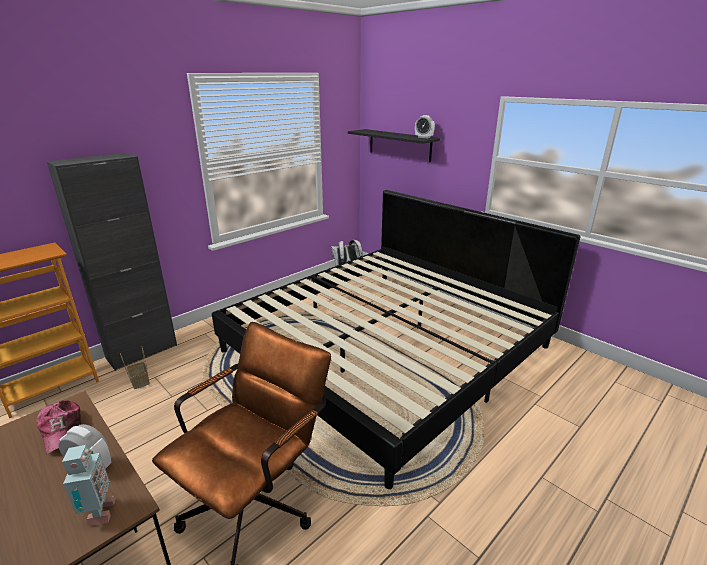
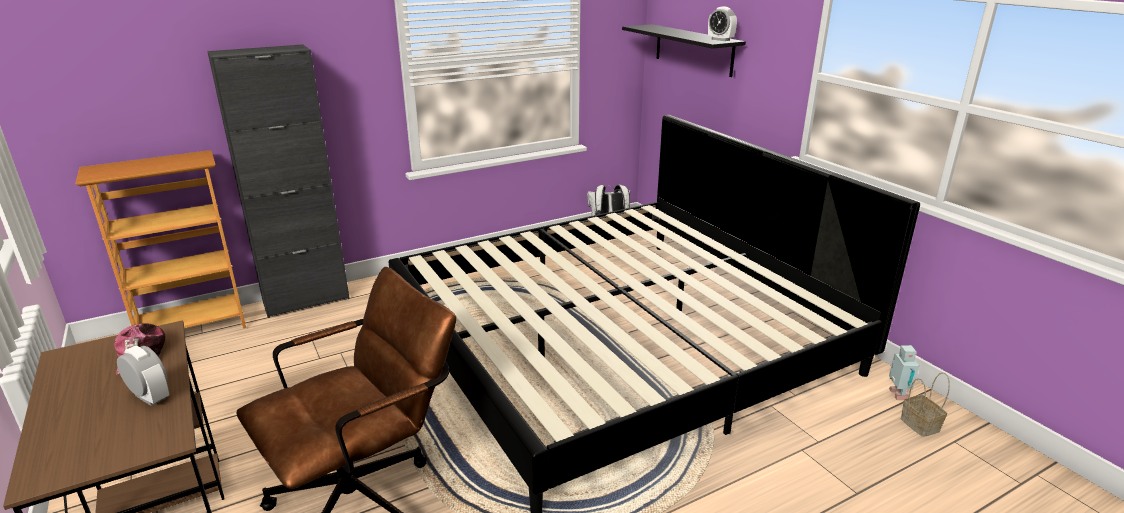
camera: 15 degrees right, 0 degrees up
toy robot [62,445,116,526] -> toy robot moved to [889,345,919,400]
basket [120,347,150,389] -> basket moved to [901,372,950,437]

